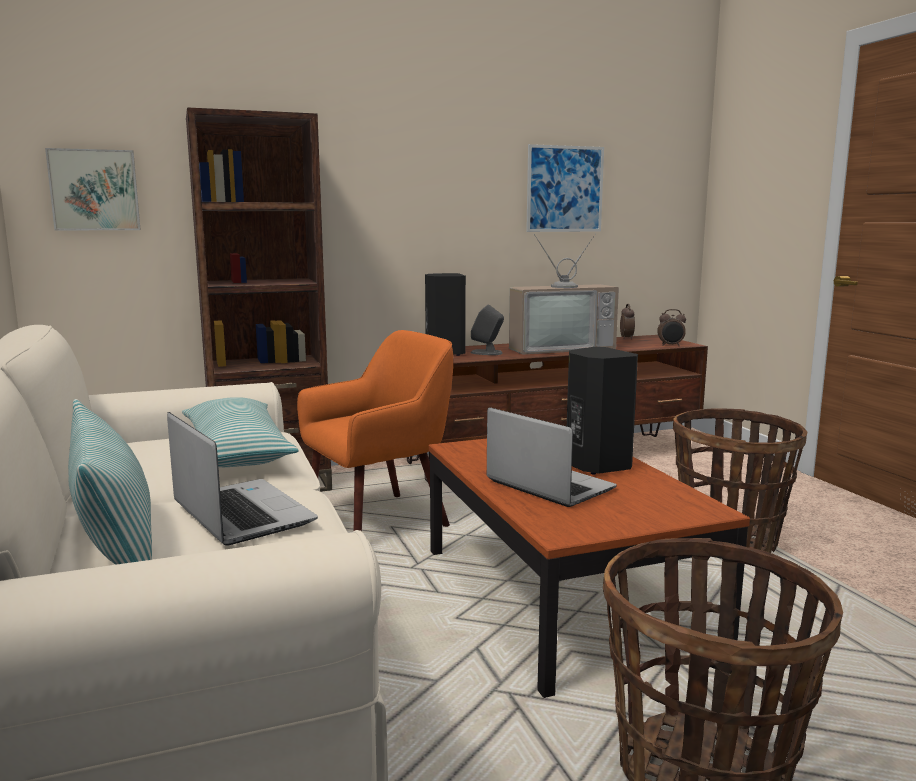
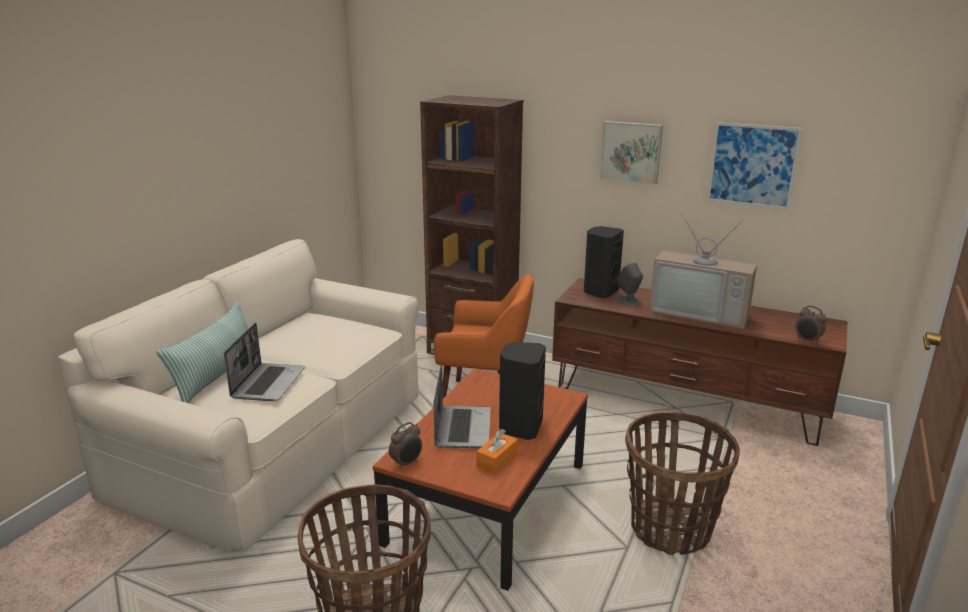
camera: 45 degrees right, 10 degrees up
picture [45,148,141,231] -> picture moved to [600,121,663,185]
pillow [182,397,298,467] -> none
alarm clock [620,304,635,339] -> alarm clock moved to [389,422,422,469]
none -> orange tissue box [476,429,518,474]

